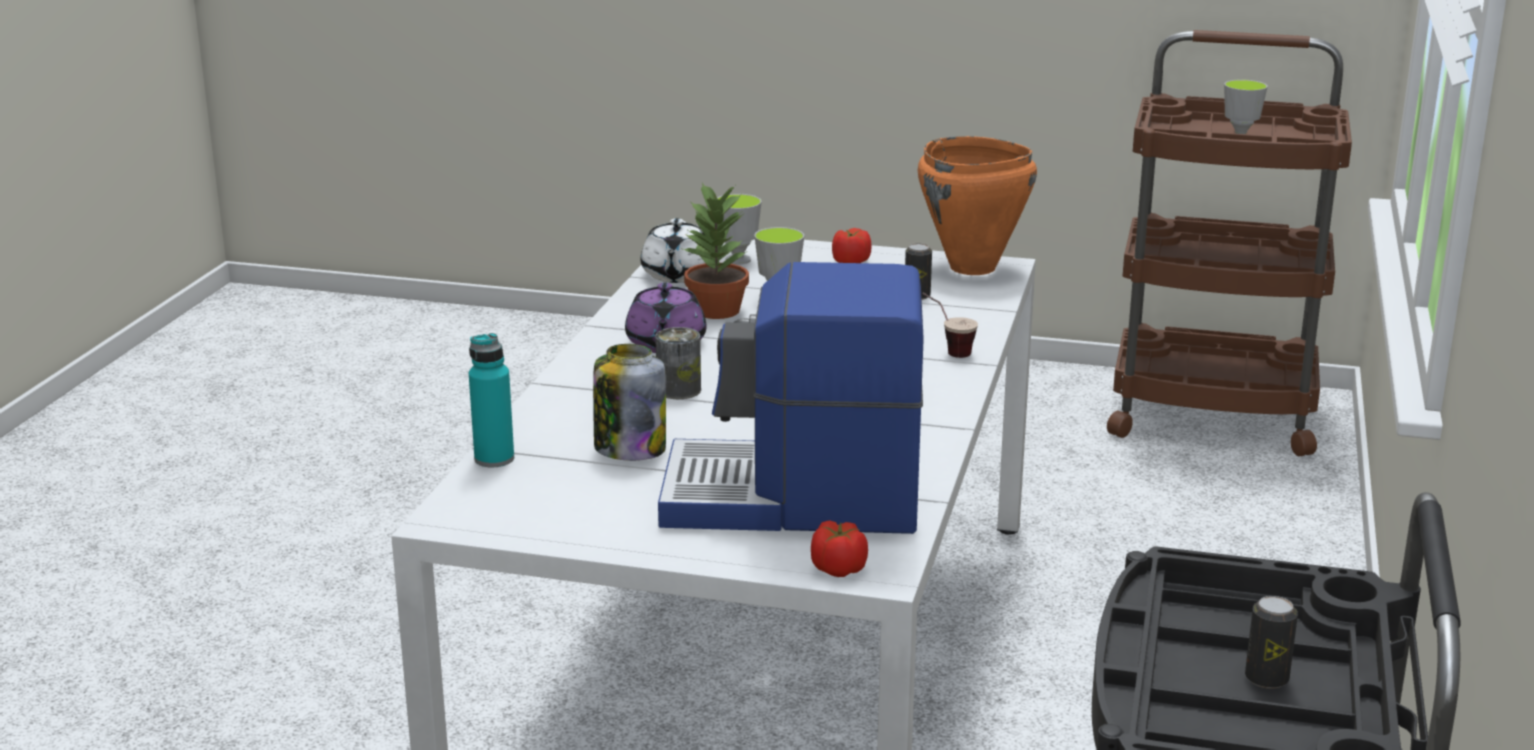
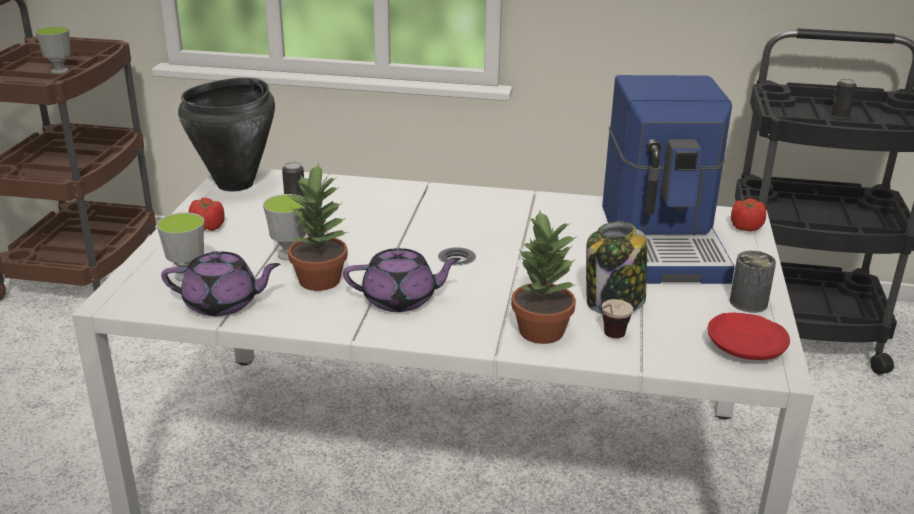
camera: 95 degrees left, 5 degrees up
turquoise bottle [469,333,514,467] -> none
white teapot [641,218,706,283] -> purple teapot [161,251,280,316]
can [655,327,701,399] -> can moved to [730,251,776,313]
orange cooking pot [918,136,1037,275] -> black cooking pot [178,78,275,191]
cup [922,293,978,358] -> cup moved to [602,299,633,338]
none -> potted plant [511,209,577,344]
none -> red plate [708,312,790,360]

